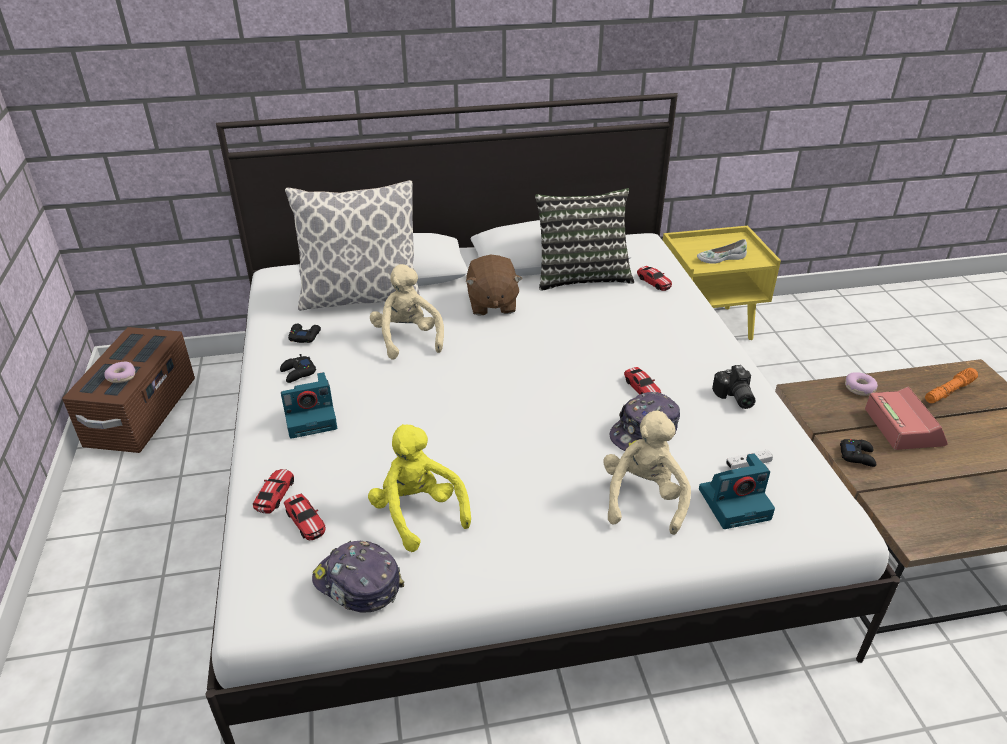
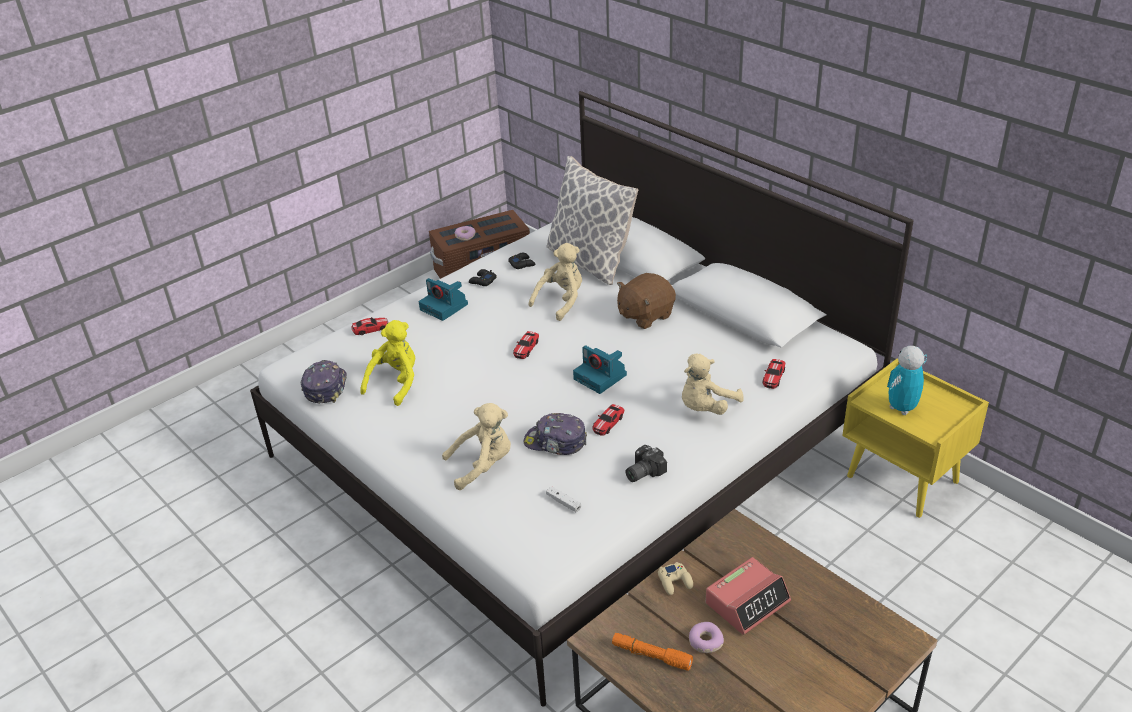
camera: 60 degrees right, 0 degrees up
toy car [284,494,325,540] -> toy car moved to [513,331,539,359]
pillow [535,188,634,291] -> none
white shoe [697,239,747,264] -> toy robot [887,346,927,415]
camera [699,453,775,529] -> camera moved to [573,345,627,394]
black game controller [840,439,876,467] -> beige game controller [658,562,693,595]
donut [845,372,878,396] -> donut moved to [689,622,724,653]
orange flashlight [925,368,978,403] -> orange flashlight moved to [612,633,693,670]
none -> beige plush toy [682,354,743,415]

